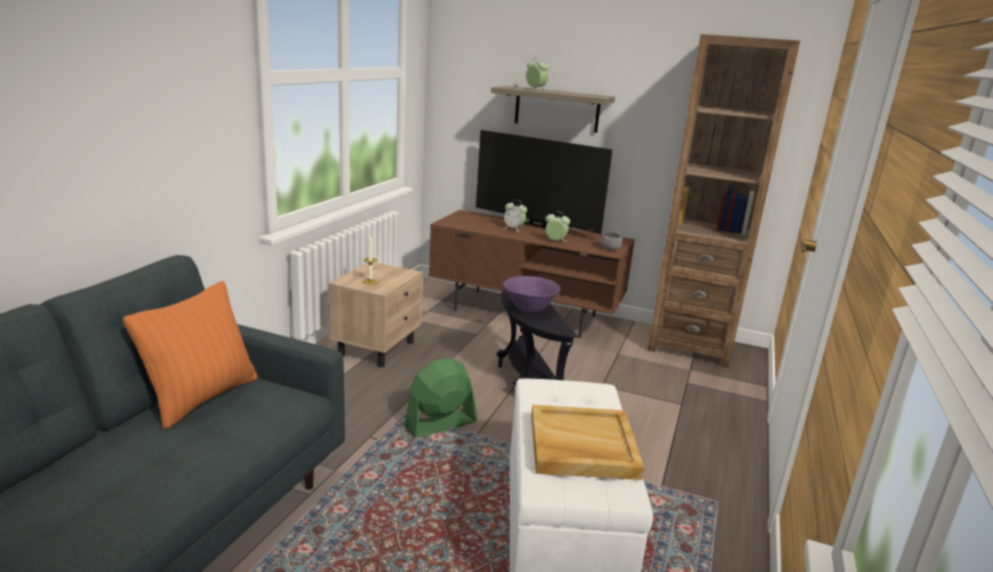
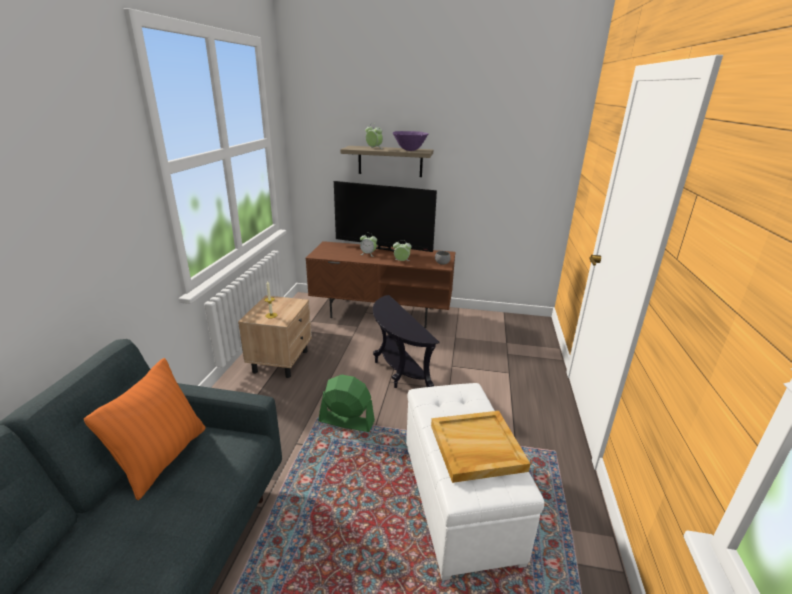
camera: 10 degrees left, 5 degrees up
green fan [404,358,477,438] -> green fan turned 60 degrees clockwise [318,374,375,432]
purple bowl [503,276,560,313] -> purple bowl moved to [393,131,429,151]
brown bookcase [648,34,800,368] -> none

